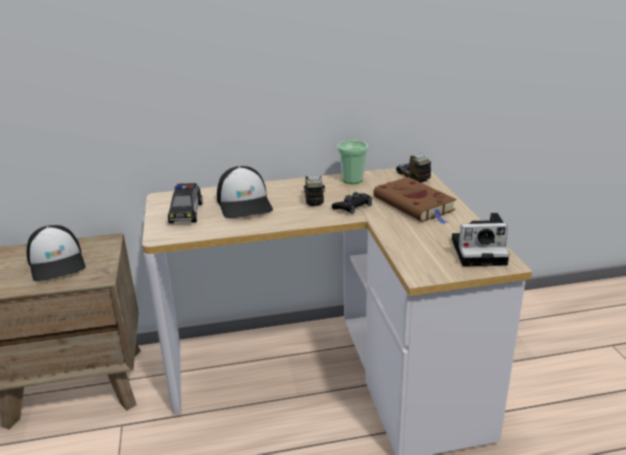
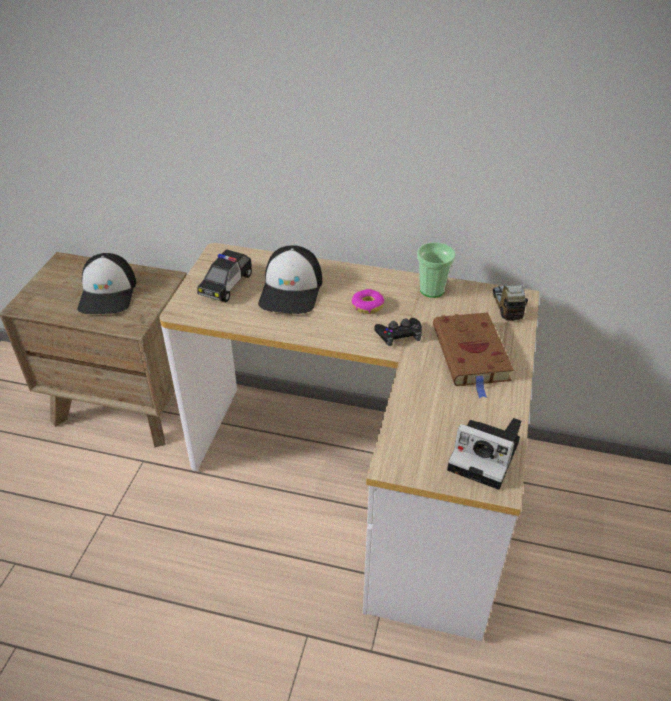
camera: 25 degrees right, 15 degrees up
toy truck [304,175,325,206] -> donut [351,289,384,314]

